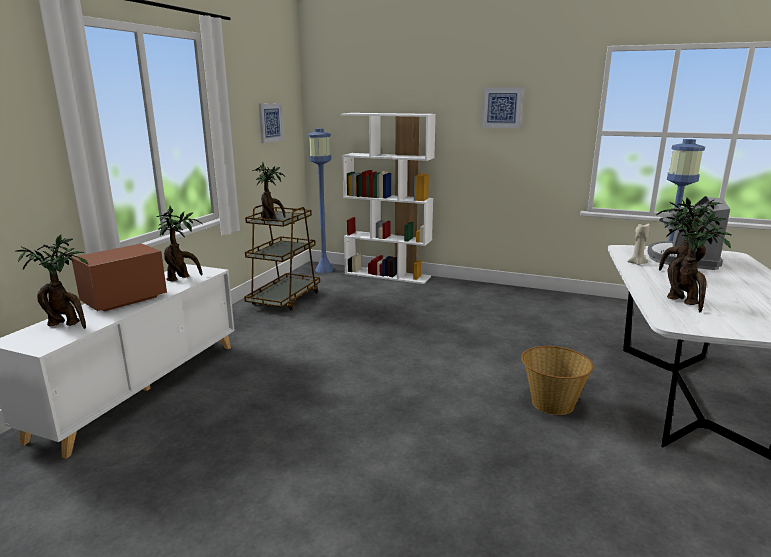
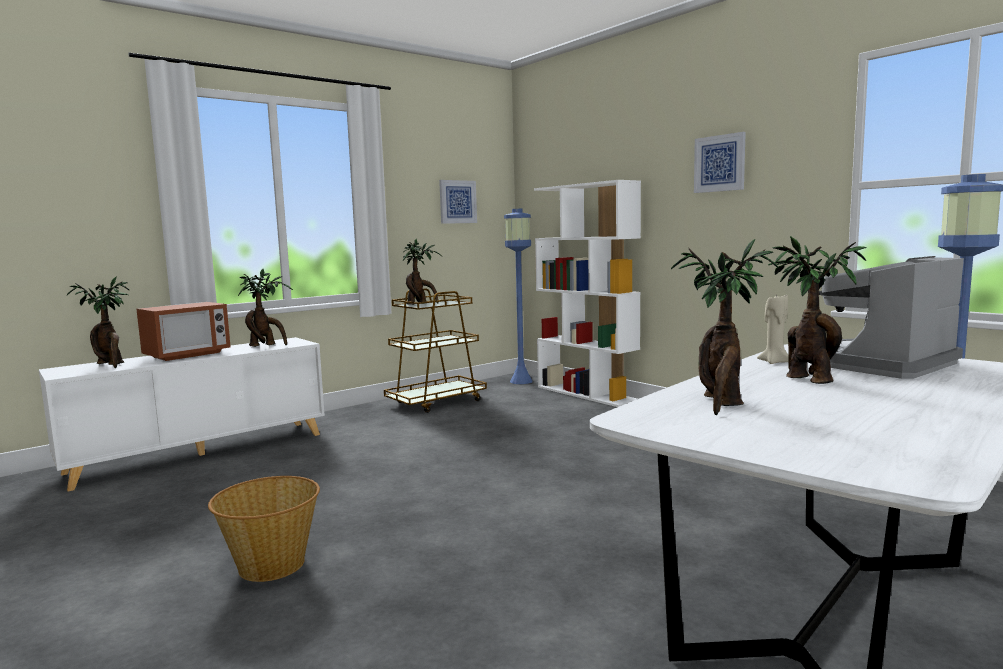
camera: 30 degrees right, 10 degrees down
microwave [71,243,167,311] -> microwave turned 150 degrees clockwise [136,302,231,361]
basket [521,346,593,415] -> basket moved to [208,476,320,582]

